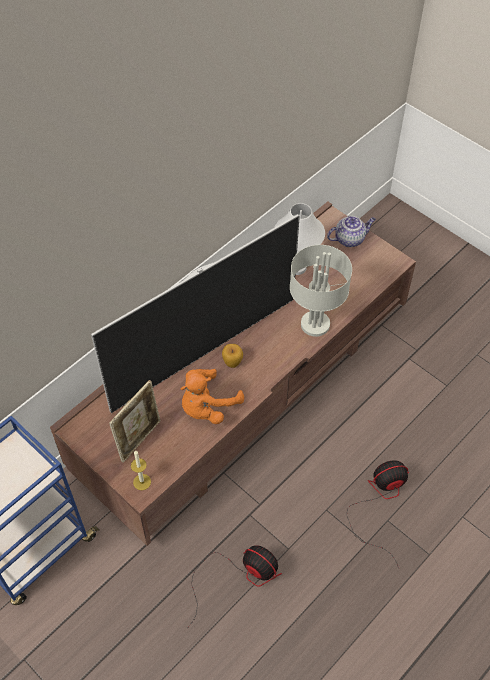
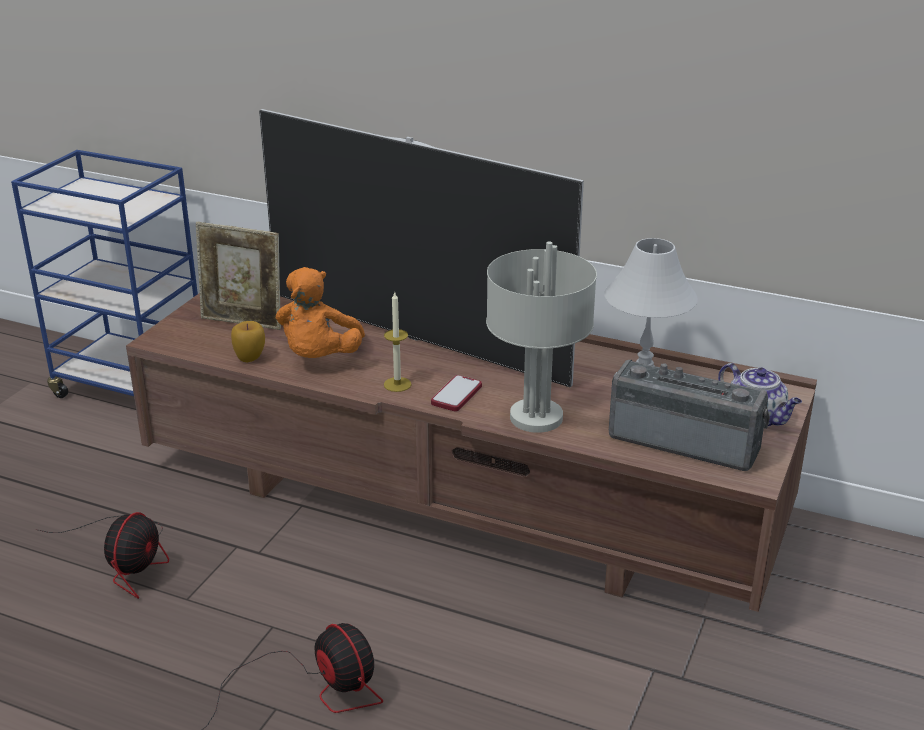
camera: 70 degrees right, 25 degrees down
candle [131,450,151,490] -> candle moved to [384,292,412,392]
orange plush toy [181,369,244,424] -> orange plush toy turned 105 degrees counterclockwise [276,267,365,358]
apple [222,344,243,368] -> apple moved to [231,321,265,362]
none -> phone [431,375,482,412]
none -> radio [609,360,770,471]

